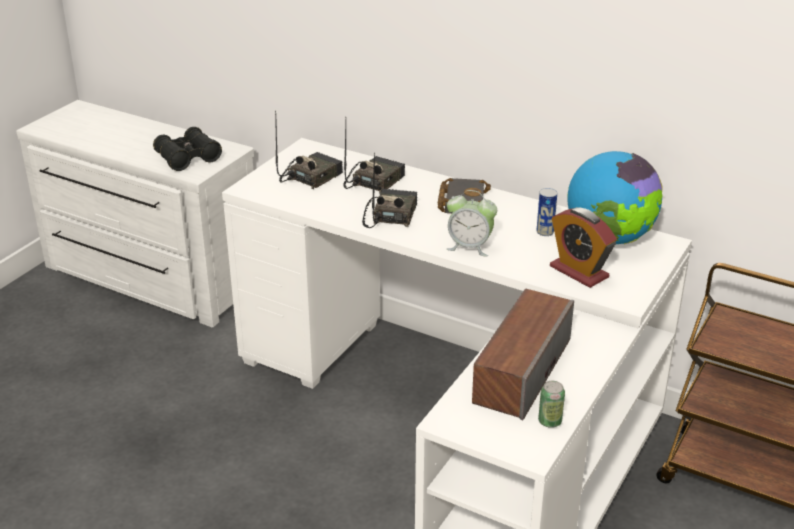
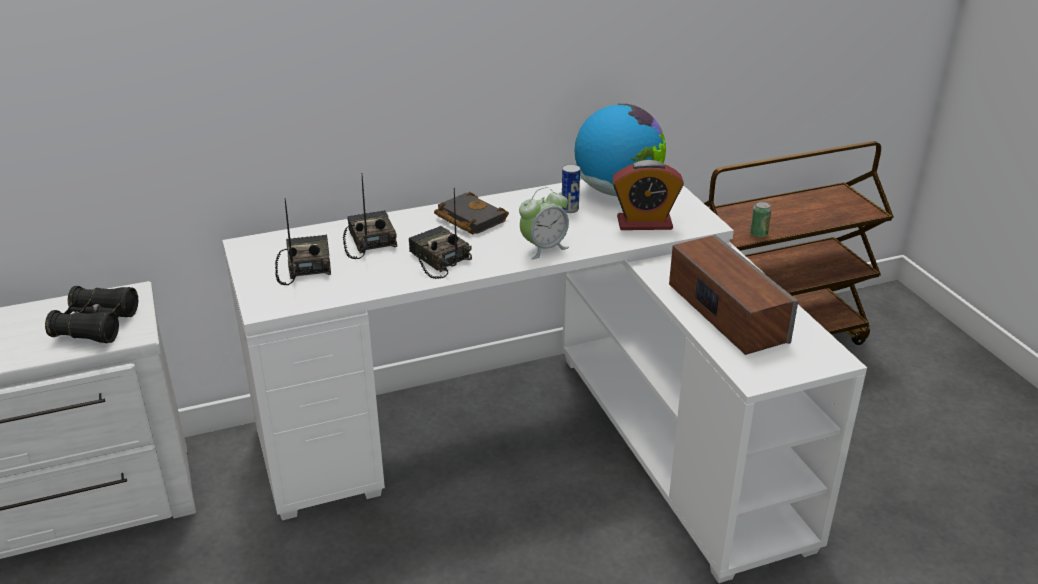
camera: 50 degrees left, 0 degrees up
can [538,381,565,428] -> can moved to [750,201,771,238]

